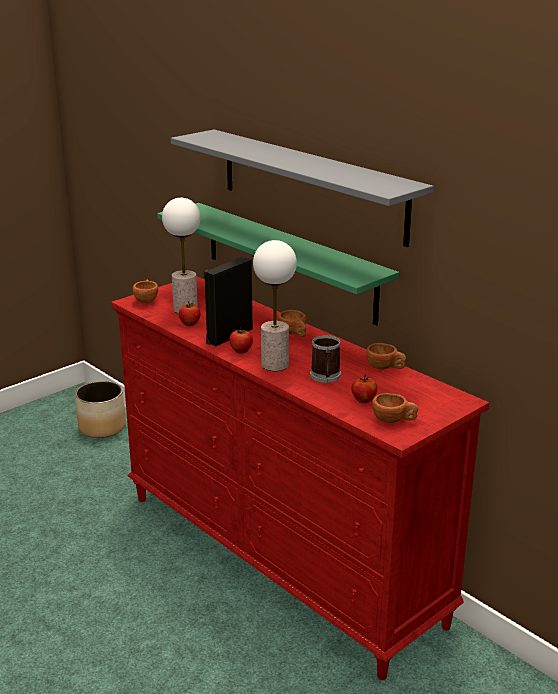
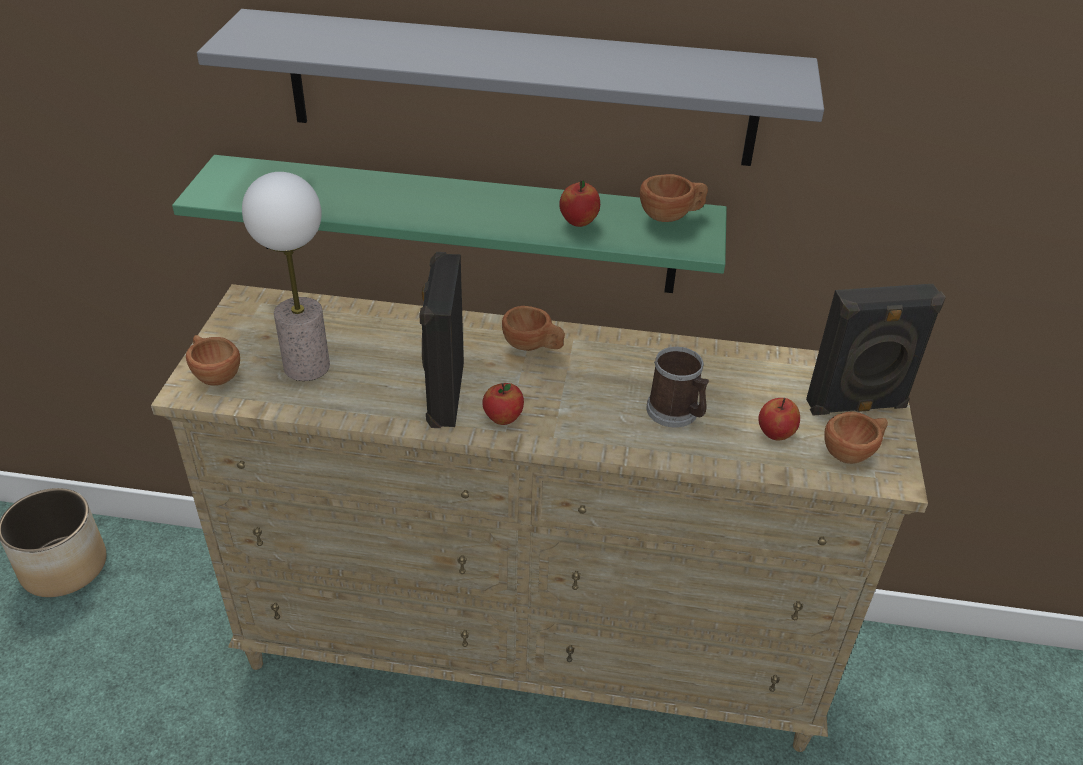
camera: 40 degrees left, 15 degrees up
red dresser [111,276,489,680] -> beige dresser [151,284,928,752]
apple [179,302,200,326] -> apple moved to [559,180,600,227]
table lamp [253,240,297,371] -> none
brown cup [366,343,406,370] -> brown cup moved to [640,174,708,222]
none -> black speaker [806,284,946,416]

